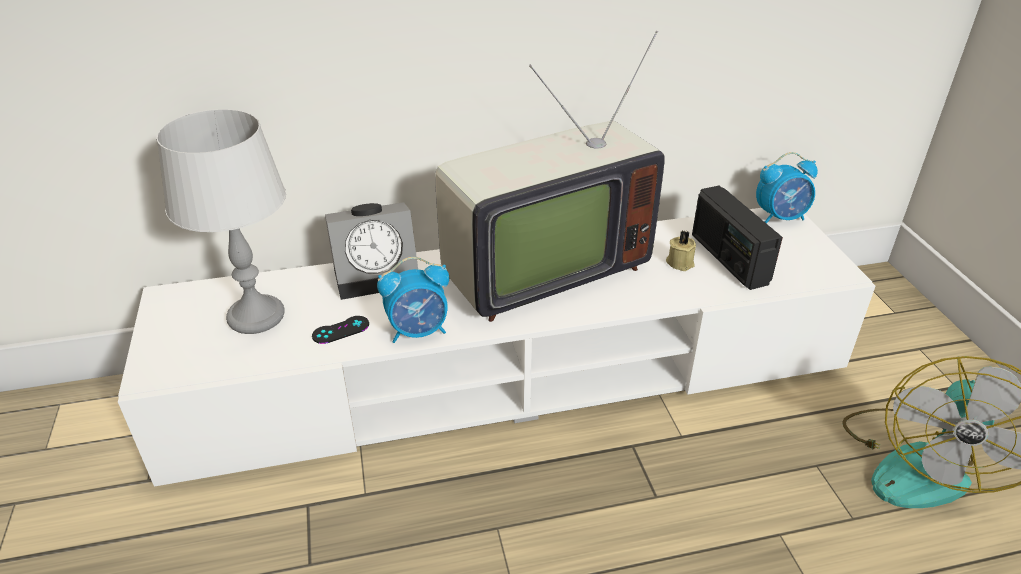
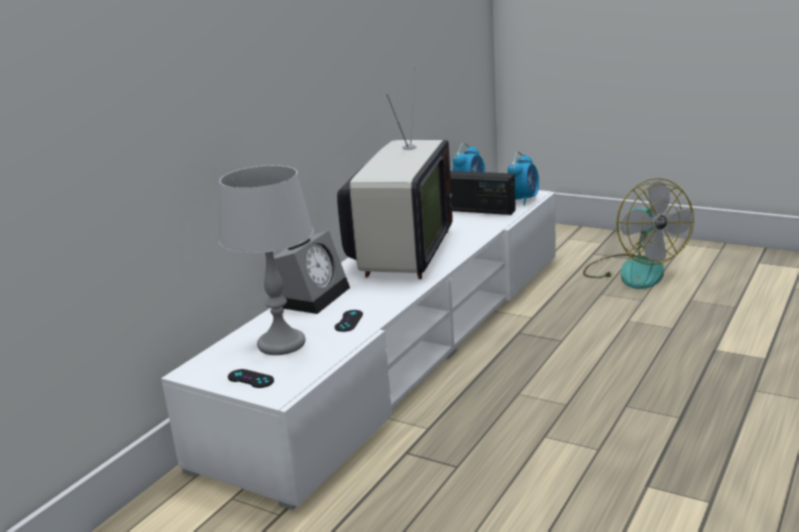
camera: 45 degrees left, 15 degrees down
alarm clock [377,257,449,343] -> alarm clock moved to [508,152,539,206]
beige candle [666,231,696,271] -> none
none -> black game controller [228,369,274,388]

